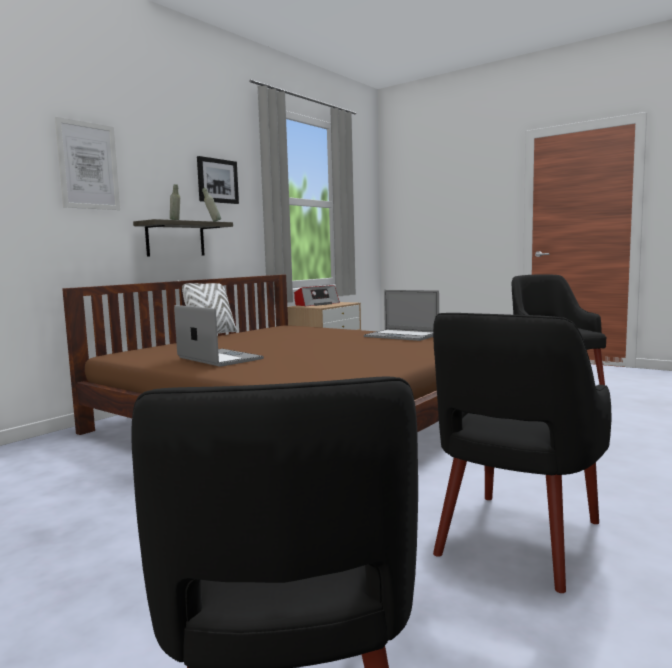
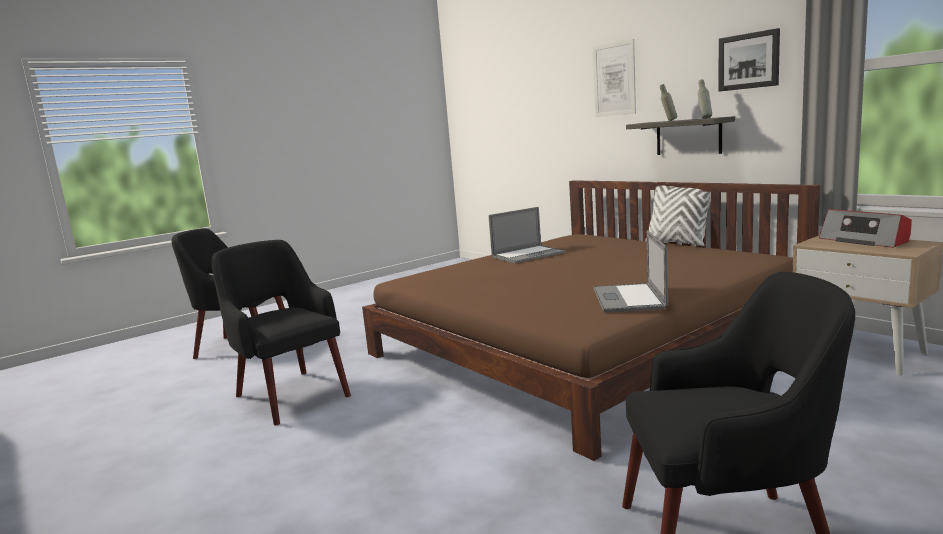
camera: 105 degrees right, 5 degrees up
laptop [364,290,439,341] -> laptop turned 45 degrees counterclockwise [593,230,668,313]

